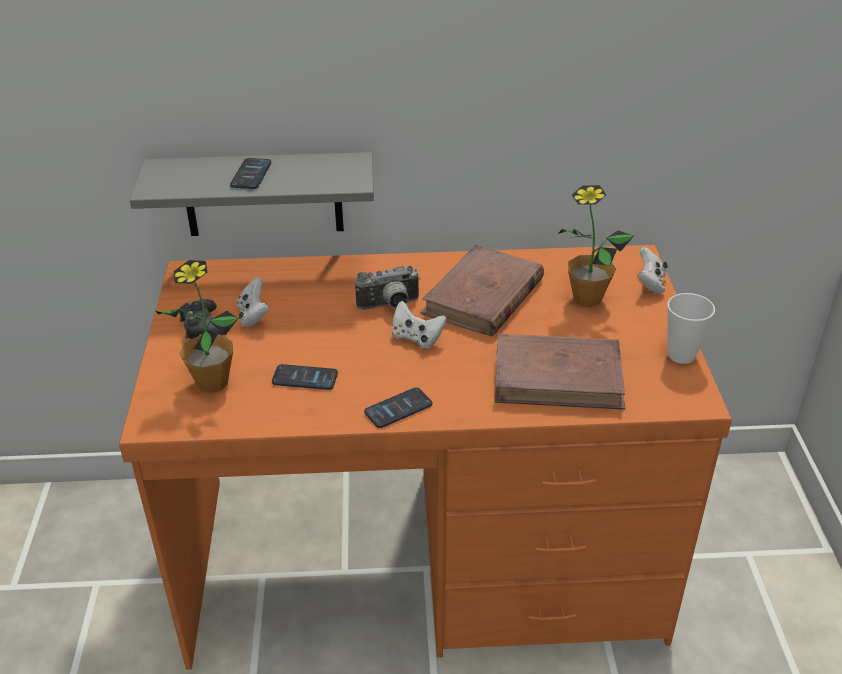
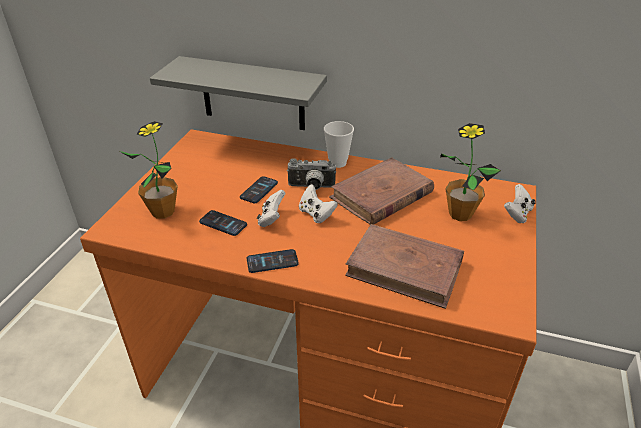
camera: 20 degrees right, 0 degrees up
black game controller [179,299,224,339] -> none
phone [230,158,271,189] -> phone moved to [240,176,278,203]
white game controller [236,277,270,327] -> white game controller moved to [257,190,286,227]
cup [667,293,715,364] -> cup moved to [324,121,354,168]

